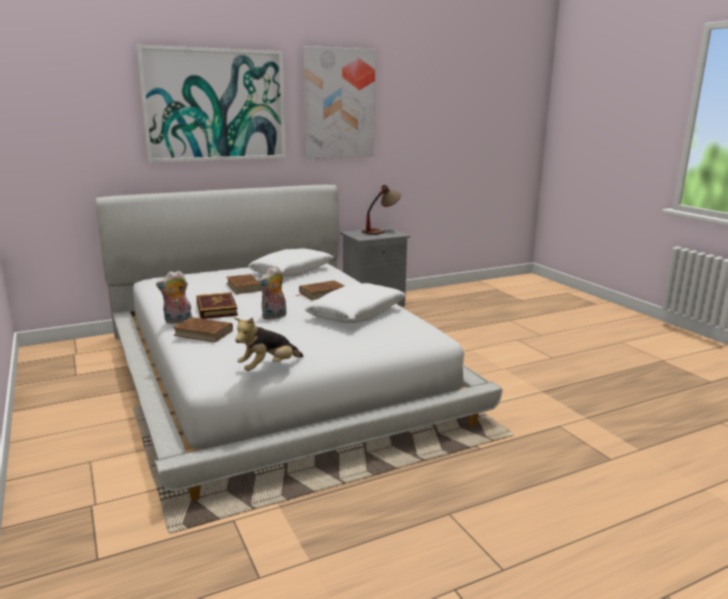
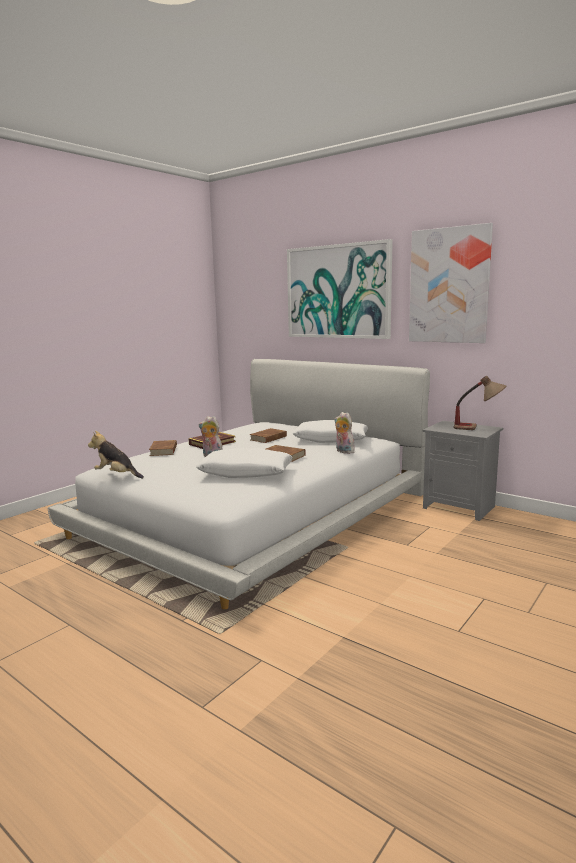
camera: 65 degrees right, 5 degrees down
plush toy [156,271,192,324] -> plush toy moved to [335,412,355,454]

